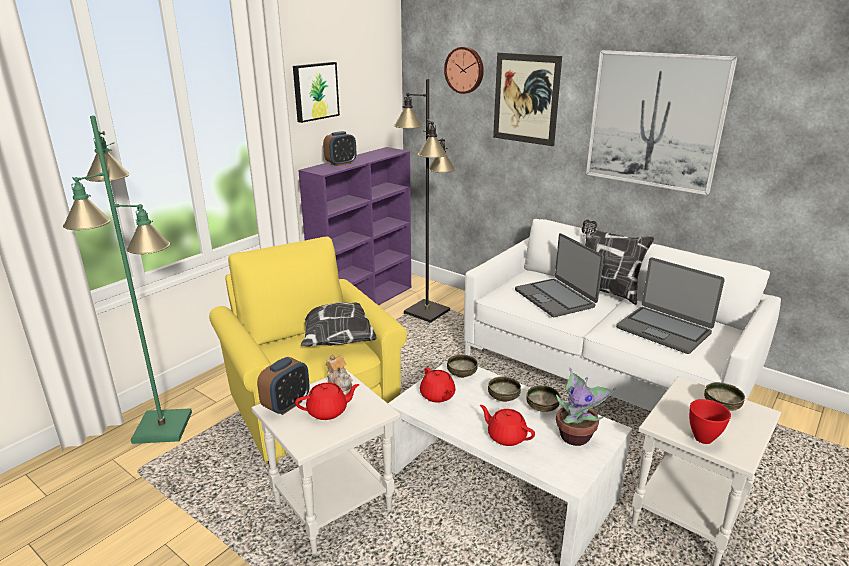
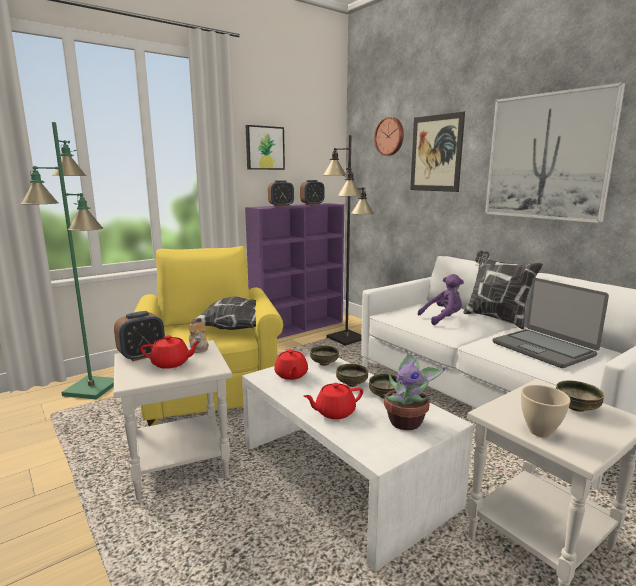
camera: 15 degrees right, 10 degrees down
red teapot [480,405,535,446] -> red teapot turned 75 degrees counterclockwise [304,383,363,419]
laptop [515,233,604,317] -> purple plush toy [418,274,464,325]
red bowl [689,399,731,444] -> beige bowl [521,385,571,438]
none -> alarm clock [300,180,325,205]

